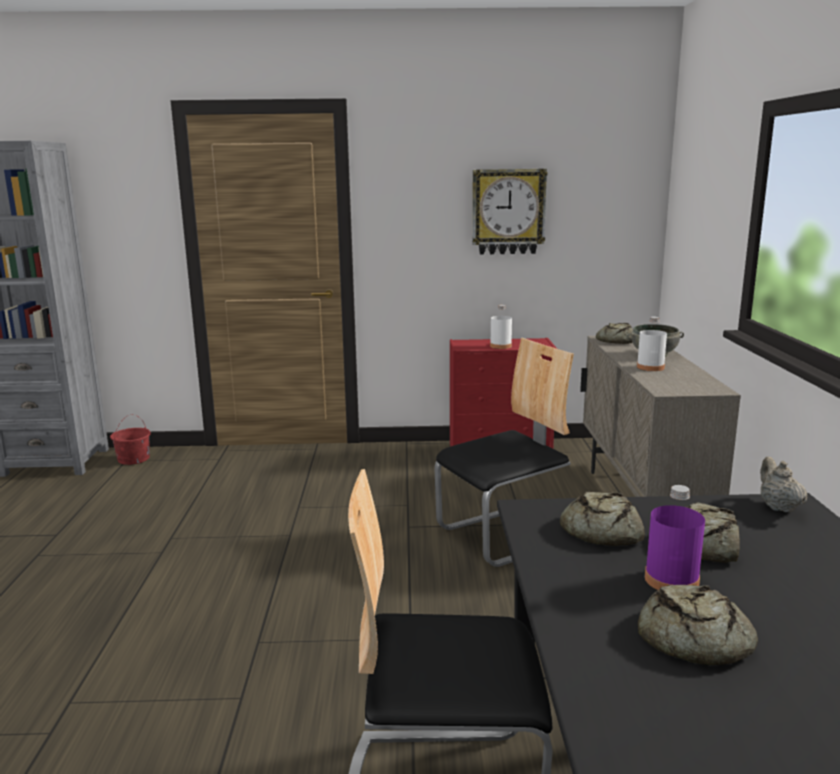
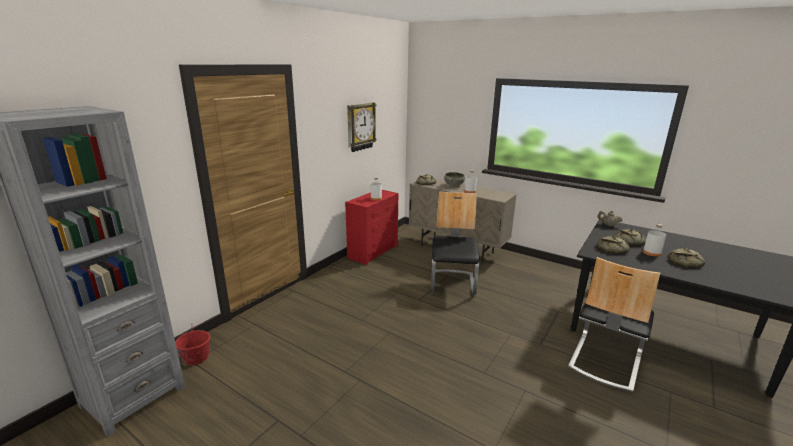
camera: 55 degrees left, 5 degrees up
purple bottle [645,485,705,590] -> white bottle [643,224,666,257]

